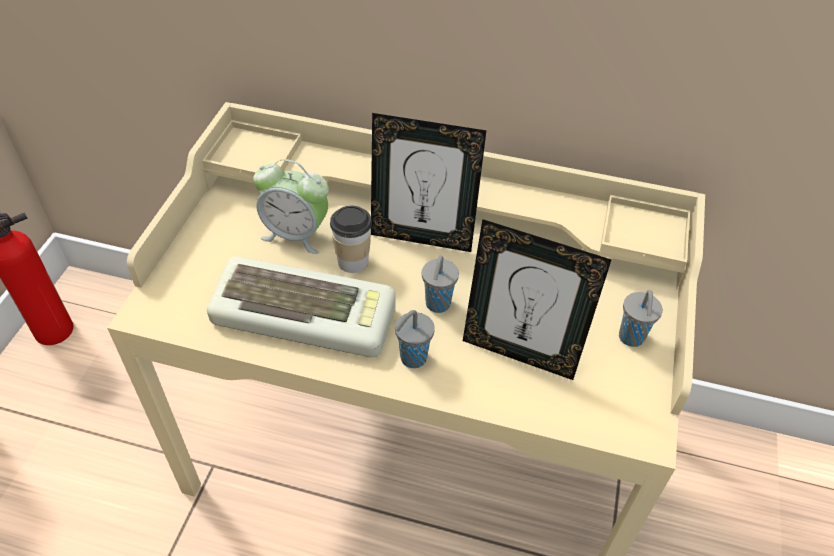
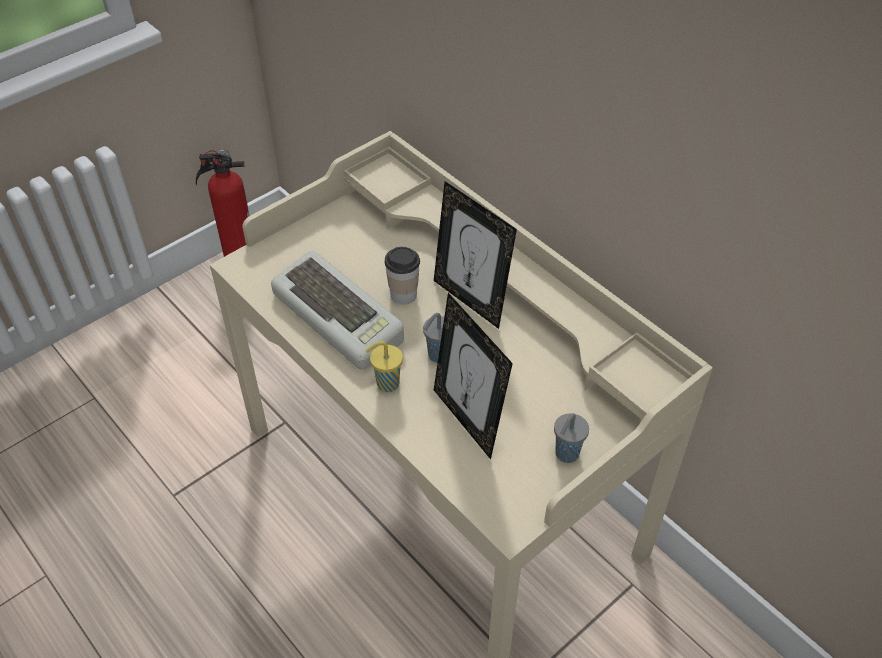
camera: 35 degrees right, 0 degrees up
alarm clock [253,159,329,254] -> none
grey cup [395,310,435,368] -> yellow cup [366,341,403,392]

